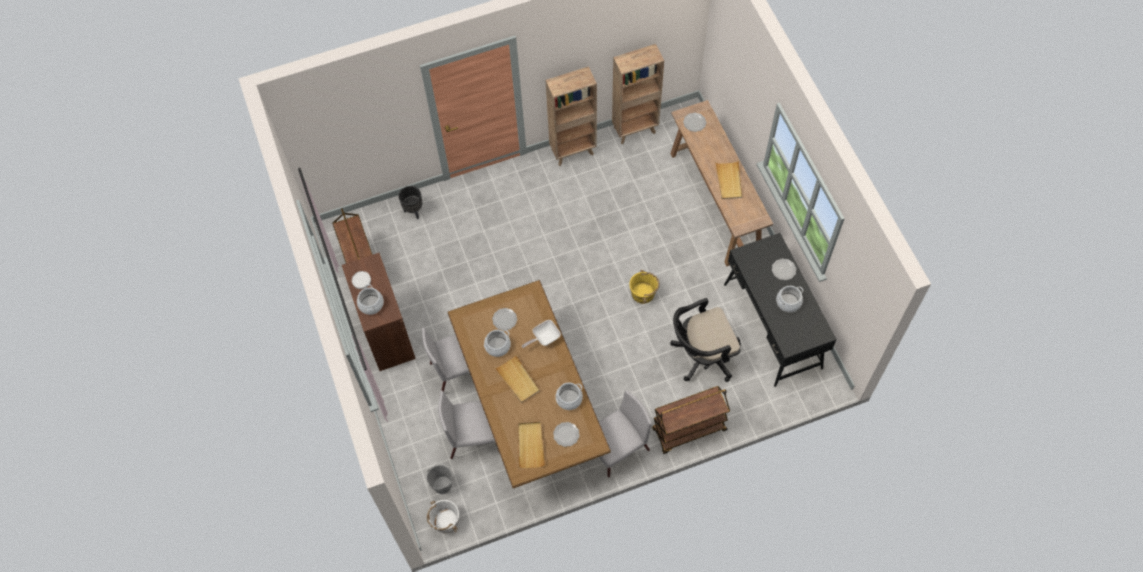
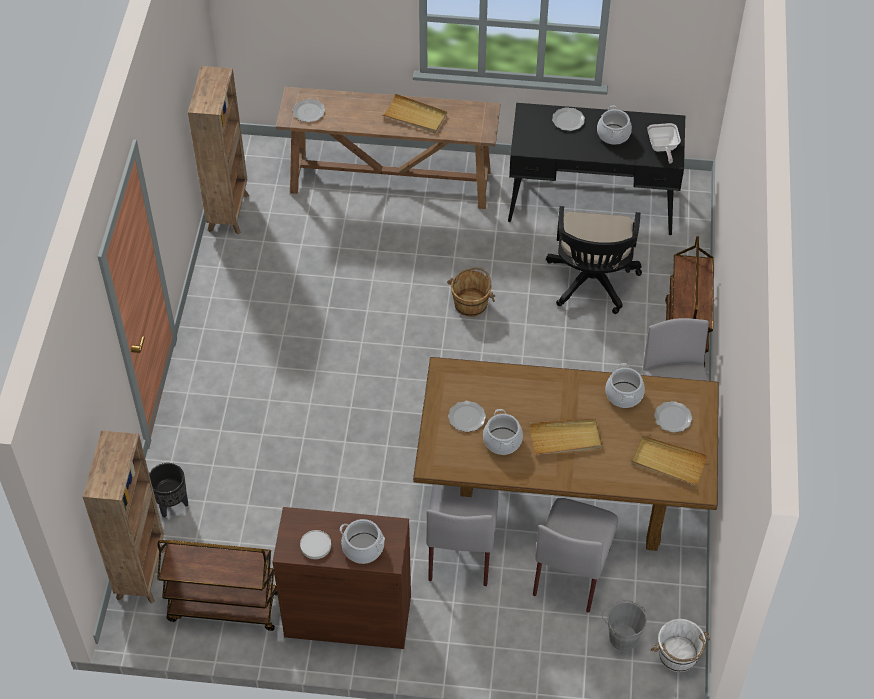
camera: 65 degrees left, 10 degrees down
frying pan [522,320,561,348] -> frying pan moved to [647,123,681,164]
brown bookcase [546,66,597,166] -> brown bookcase moved to [83,430,166,604]
yellow bucket [629,270,660,304] -> brown bucket [447,267,495,317]

